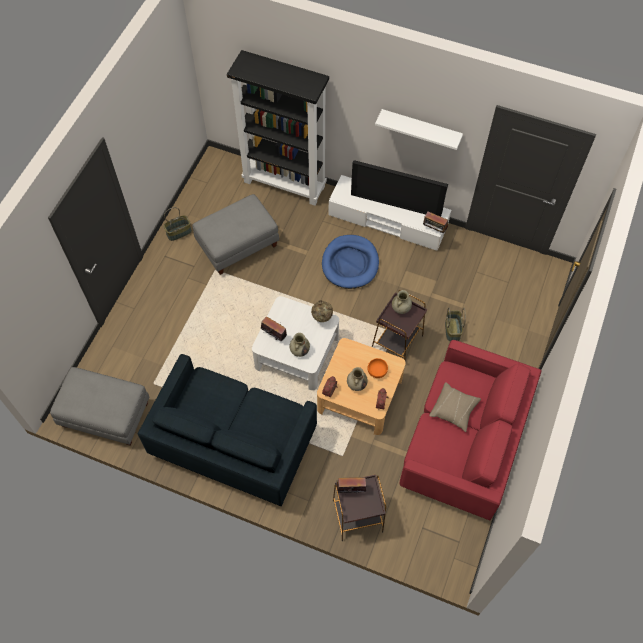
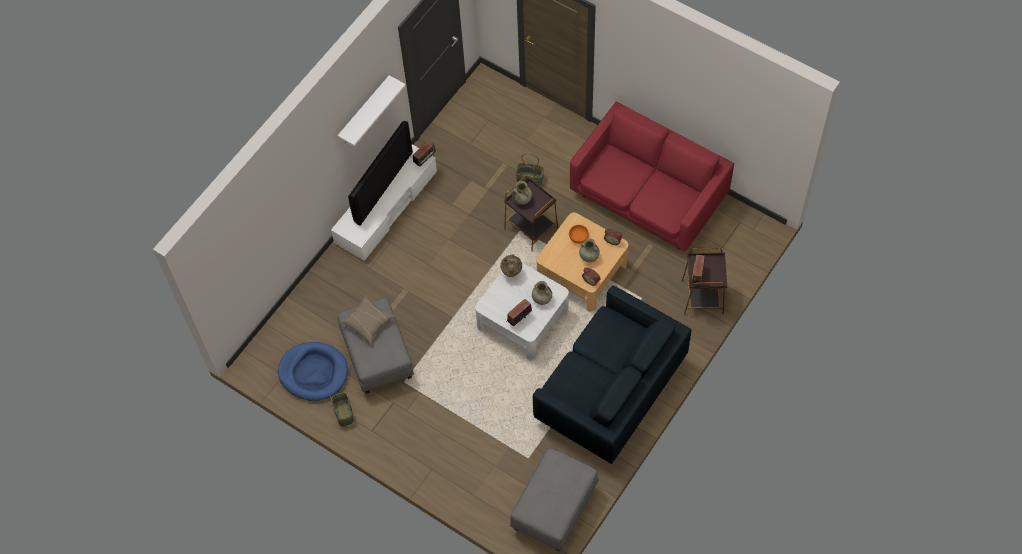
camera: 75 degrees left, 0 degrees up
black bookcase [227,50,329,206] -> none
blue dog bed [322,235,379,289] -> blue dog bed moved to [278,342,348,401]
beige pillow [429,382,481,432] -> beige pillow moved to [341,295,395,343]

